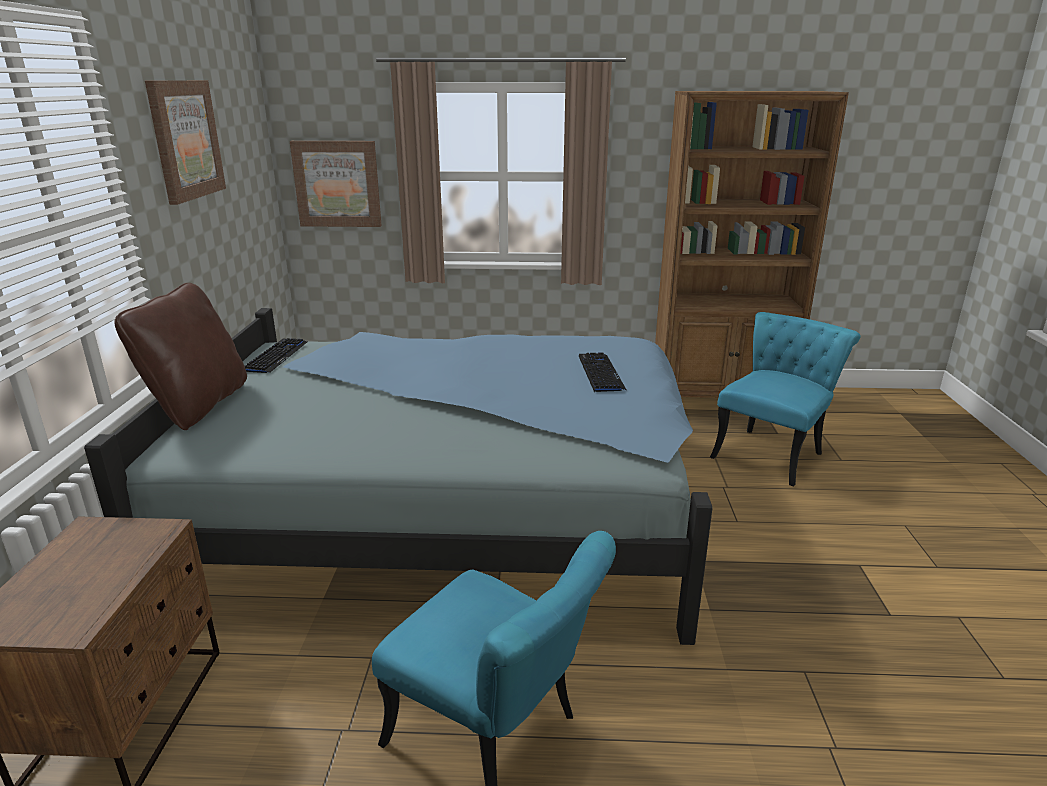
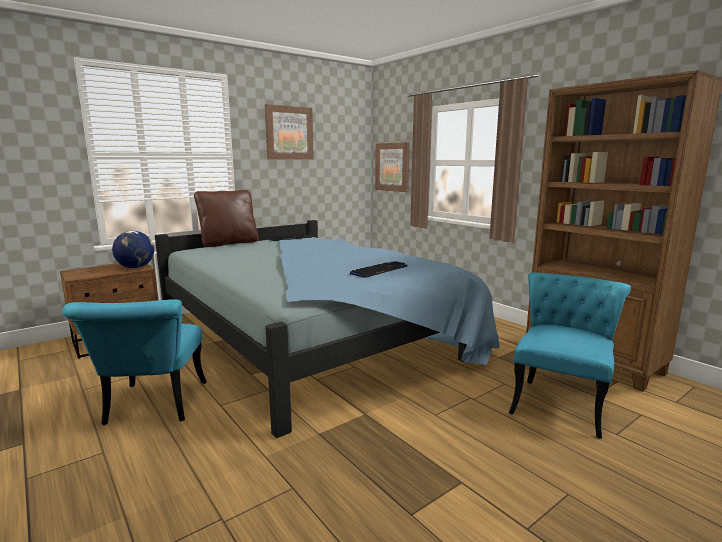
camera: 50 degrees right, 10 degrees down
turquoise chair [710,312,861,487] -> turquoise chair turned 60 degrees counterclockwise [509,272,631,439]
none -> globe [112,231,154,268]

